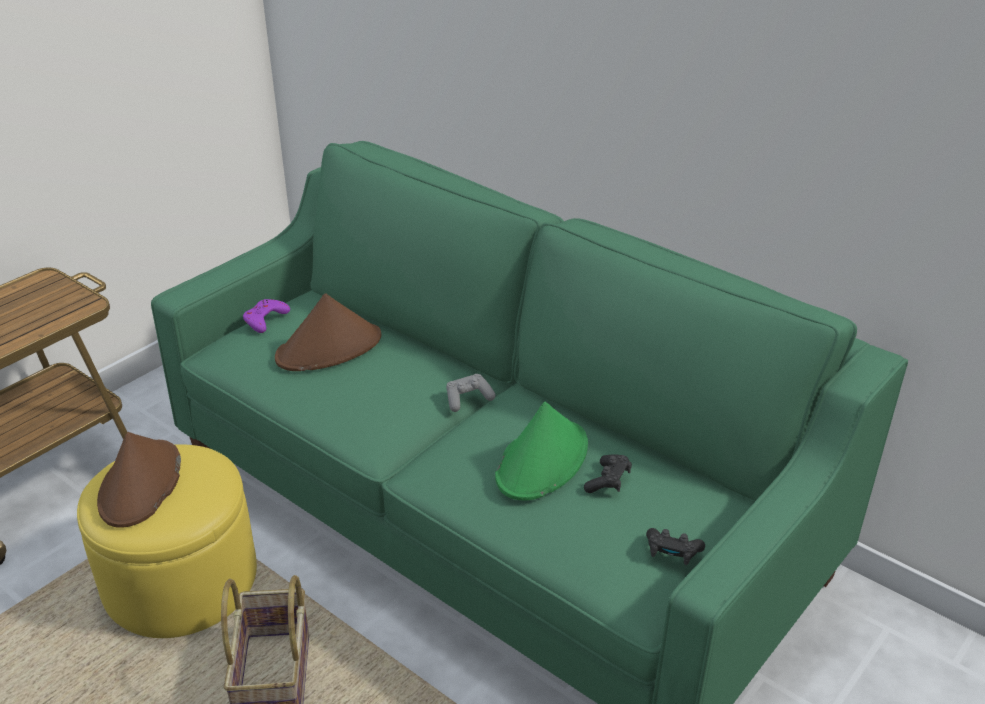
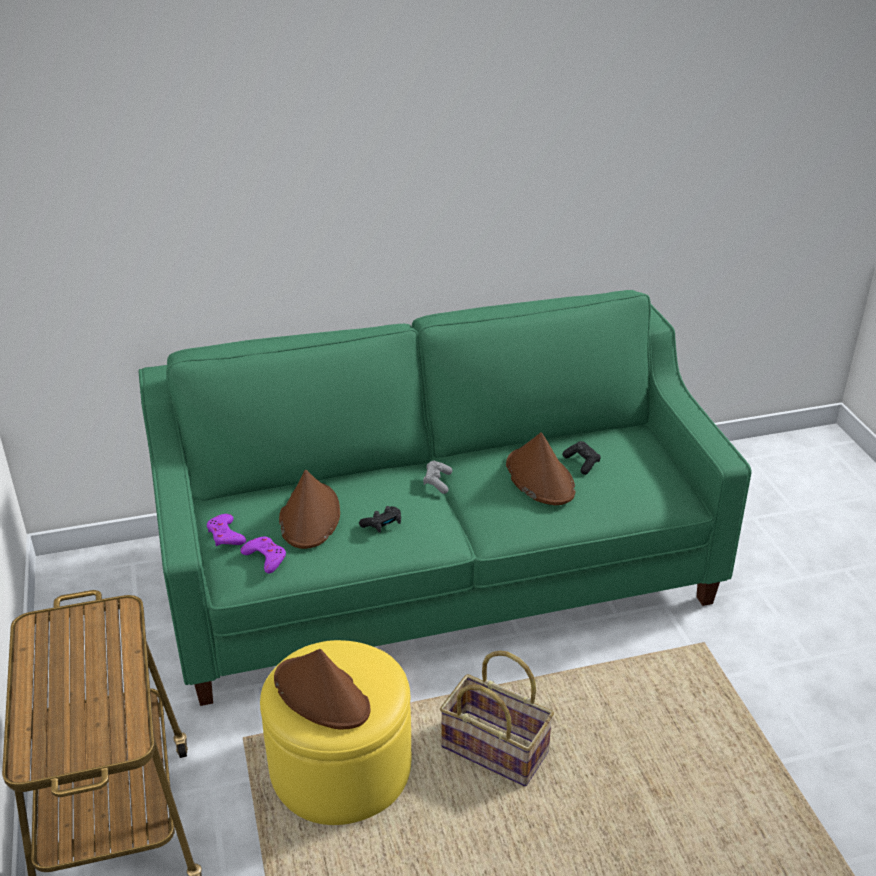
camera: 55 degrees left, 0 degrees up
green hat [495,402,588,500] -> brown hat [506,432,575,505]
black game controller [646,528,705,565] -> black game controller moved to [359,506,401,533]
none -> purple game controller [240,536,286,573]

